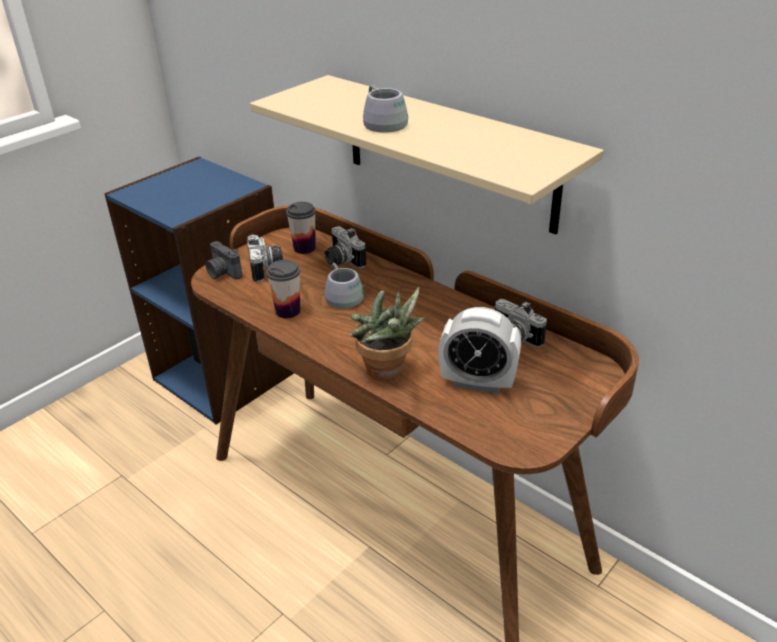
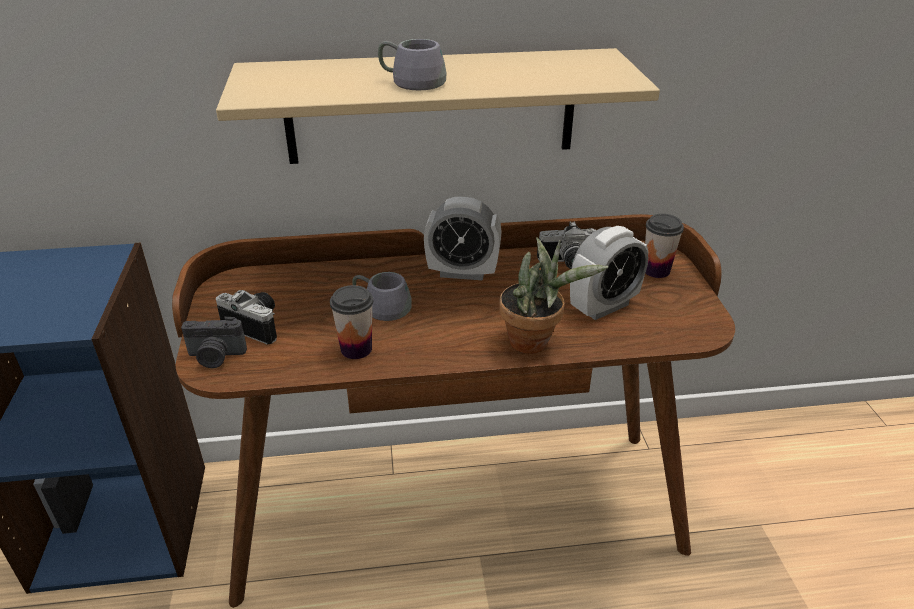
camera: 50 degrees left, 0 degrees up
cup [286,202,316,254] -> cup moved to [645,214,684,278]
camera [325,226,366,268] -> none
none -> alarm clock [424,197,502,280]

